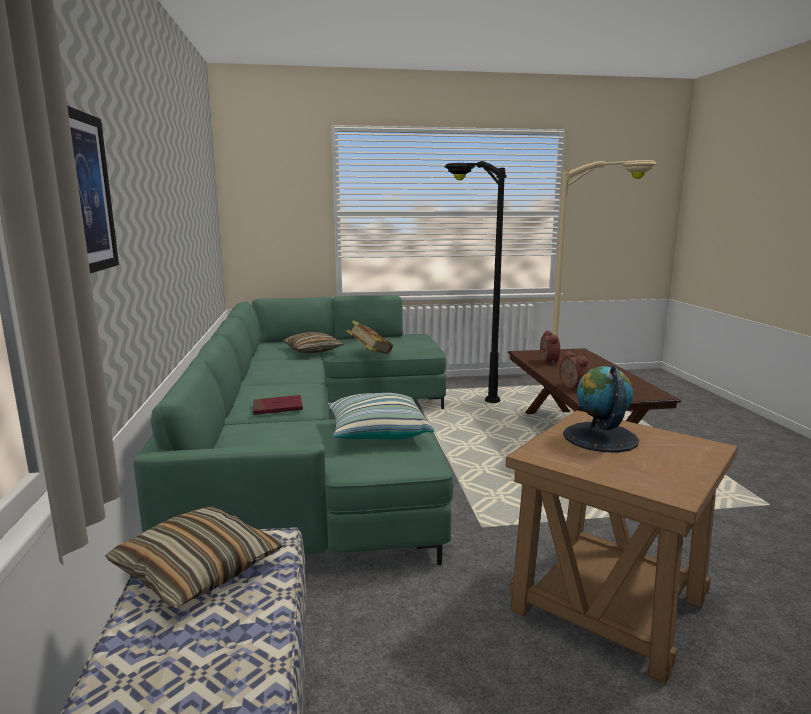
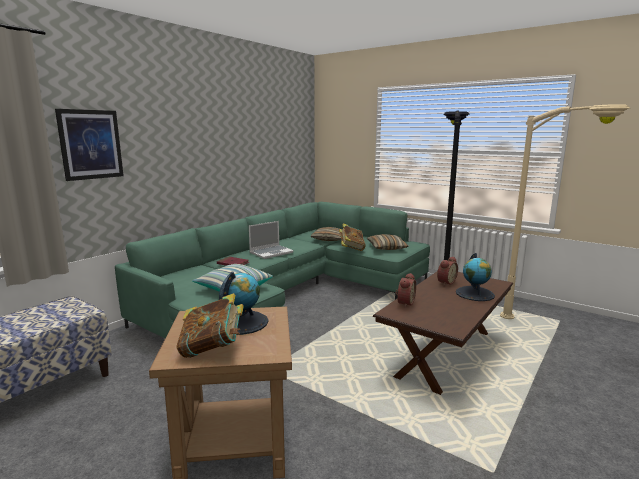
camera: 45 degrees right, 0 degrees up
pillow [105,506,283,608] -> pillow moved to [367,234,409,250]
none -> book [176,293,244,358]
none -> laptop [249,221,294,259]
none -> globe [456,253,495,301]

